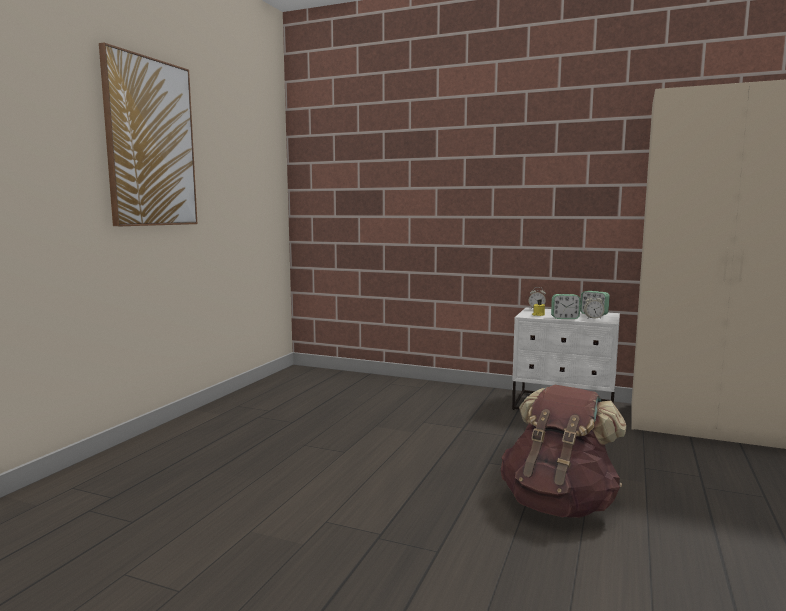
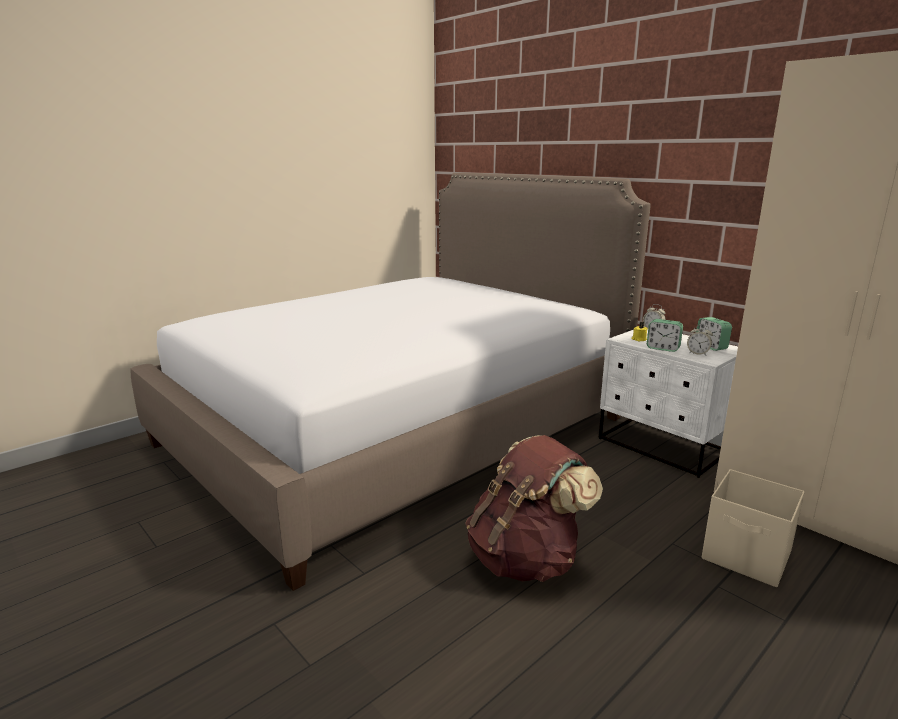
camera: 25 degrees right, 10 degrees up
picture [99,42,197,227] -> none
none -> bed [131,173,651,591]
none -> beige storage box [702,469,805,587]

